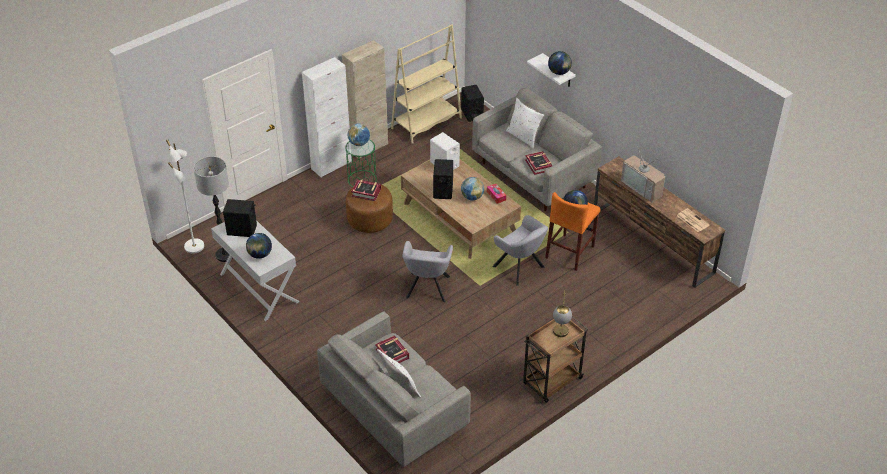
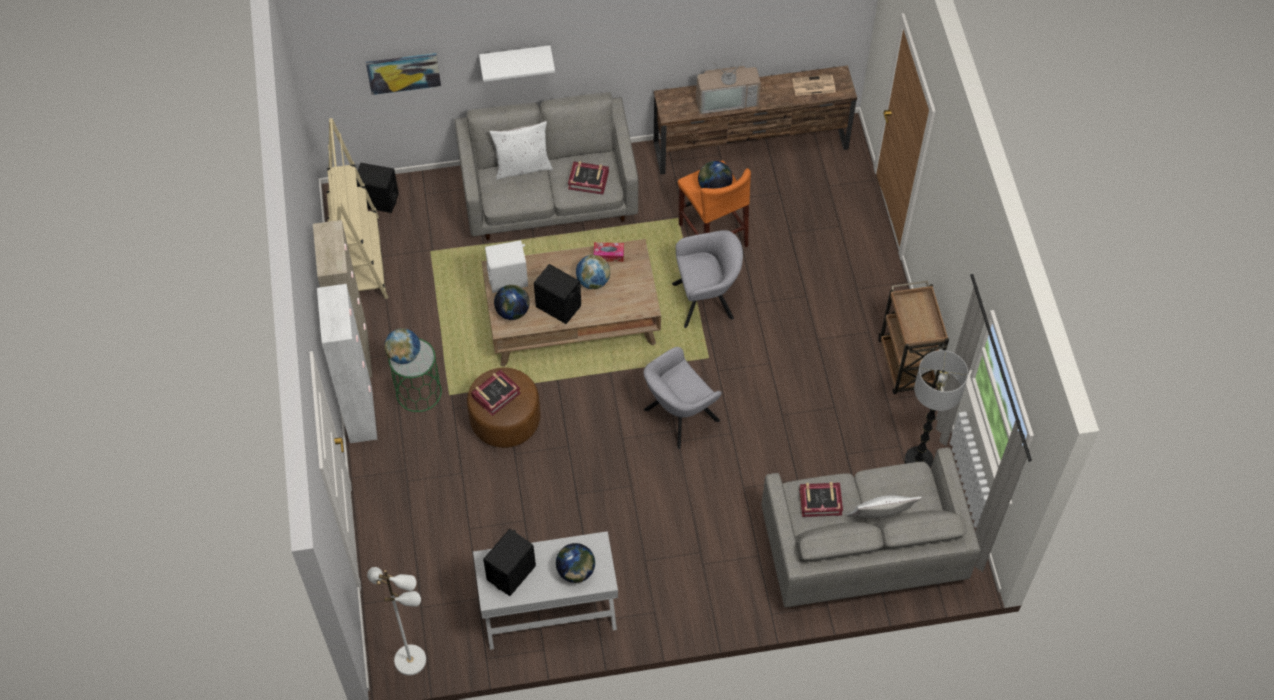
camera: 60 degrees left, 15 degrees up
floor lamp [194,156,233,262] -> floor lamp moved to [905,350,968,468]
grey armchair [403,241,453,302] -> grey armchair turned 105 degrees clockwise [643,347,722,449]
globe [548,51,572,75] -> globe moved to [494,285,530,320]
table lamp [553,290,572,337] -> none
none -> picture [366,53,441,95]

